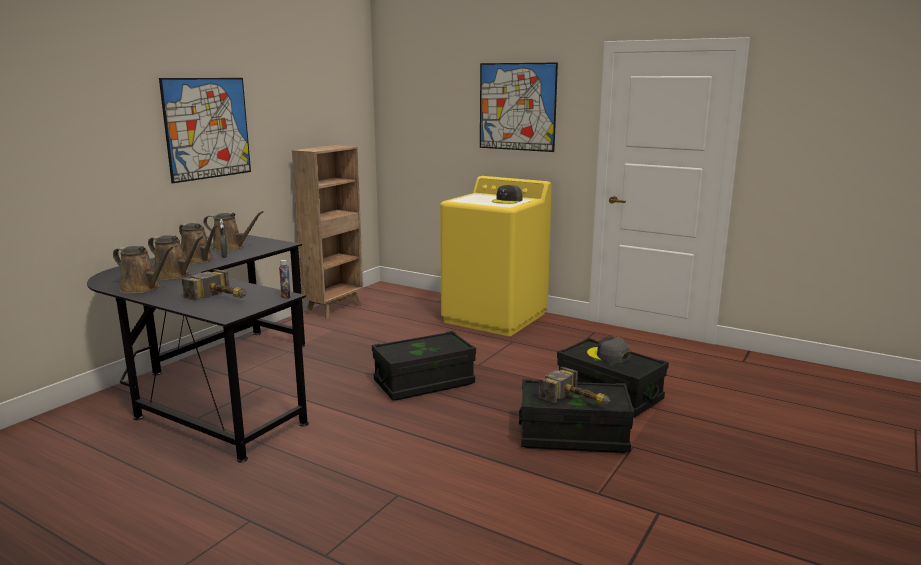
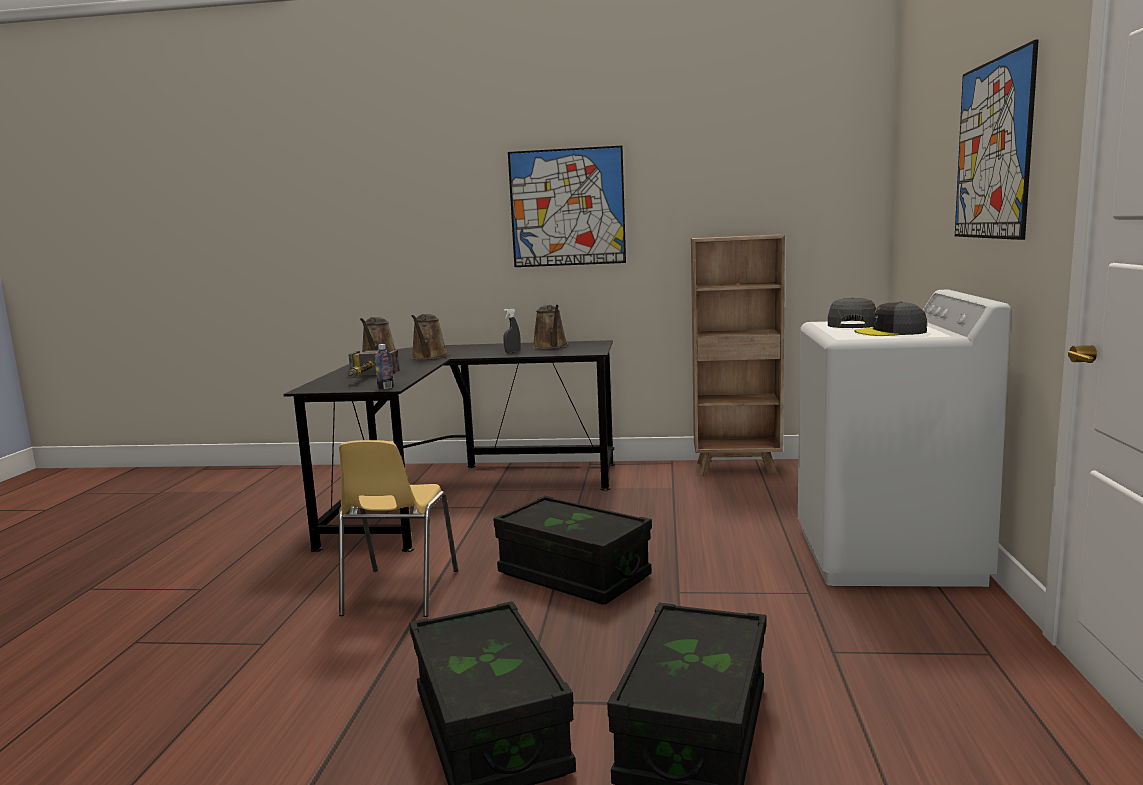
camera: 65 degrees right, 5 degrees down
brown watering can [179,223,217,264] -> none
yellow washing machine [440,176,552,336] -> white washing machine [798,289,1012,587]
hammer [539,367,610,404] -> none
grey cap [587,336,630,363] -> grey cap moved to [828,297,876,328]
none -> yellow chair [339,440,458,617]

